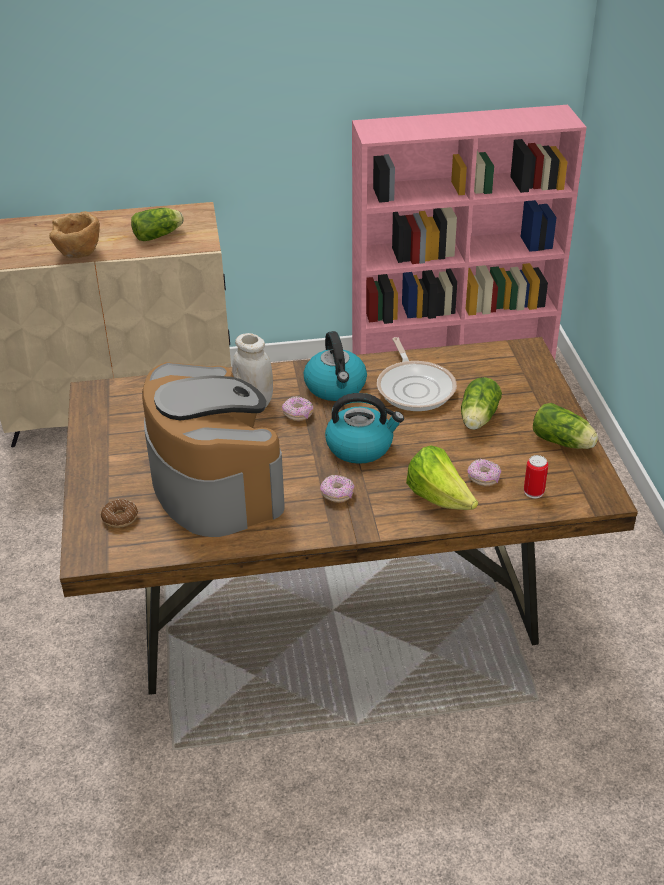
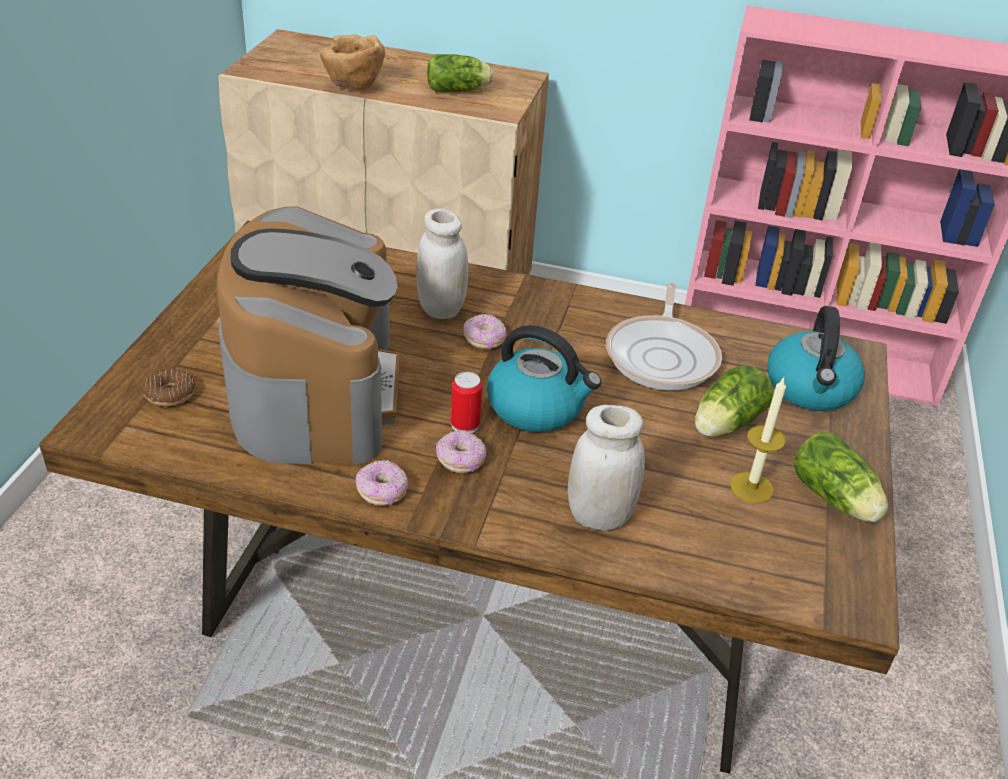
camera: 20 degrees right, 0 degrees up
kettle [304,331,367,401] -> kettle moved to [767,306,865,411]
lettuce [406,445,478,510] -> white jar [568,405,645,531]
donut [468,459,501,486] -> donut moved to [355,460,408,506]
can [524,455,548,498] -> can moved to [451,372,482,433]
none -> candle [730,377,786,503]

